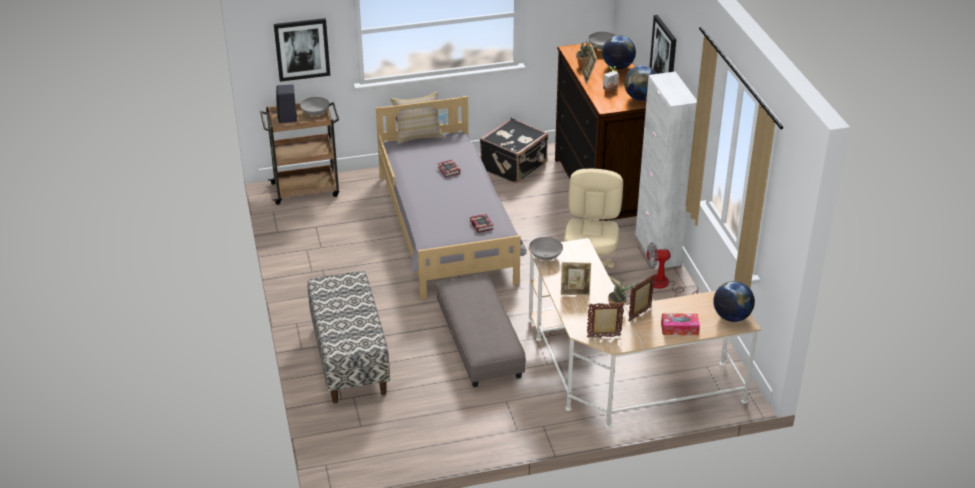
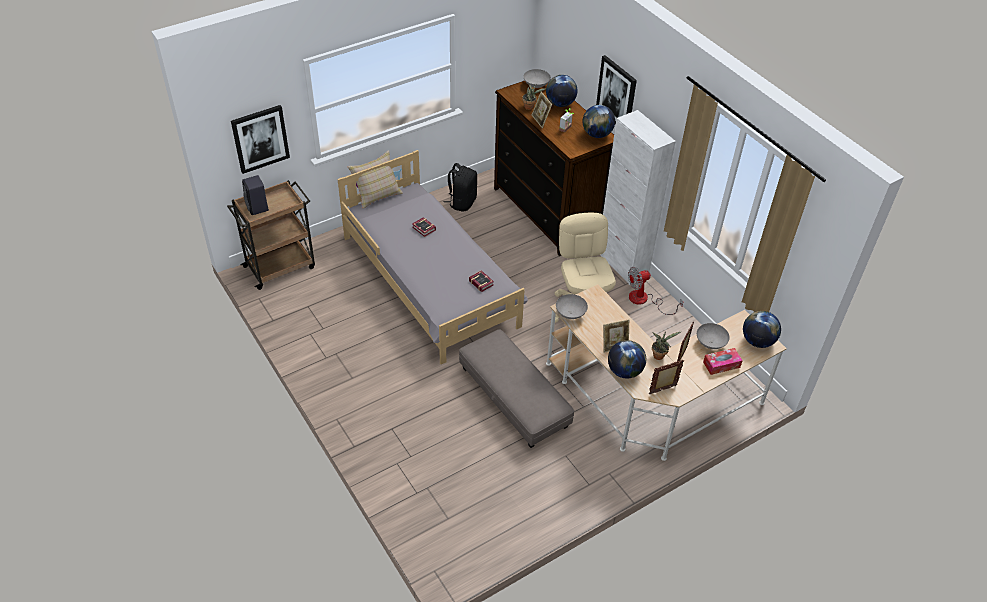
camera: 20 degrees left, 10 degrees up
grey bowl [300,97,329,116] -> grey bowl moved to [697,323,730,349]
bench [307,271,390,403] -> none
black suitcase [480,118,548,183] -> black backpack [444,163,477,212]
none -> globe [608,340,646,379]

